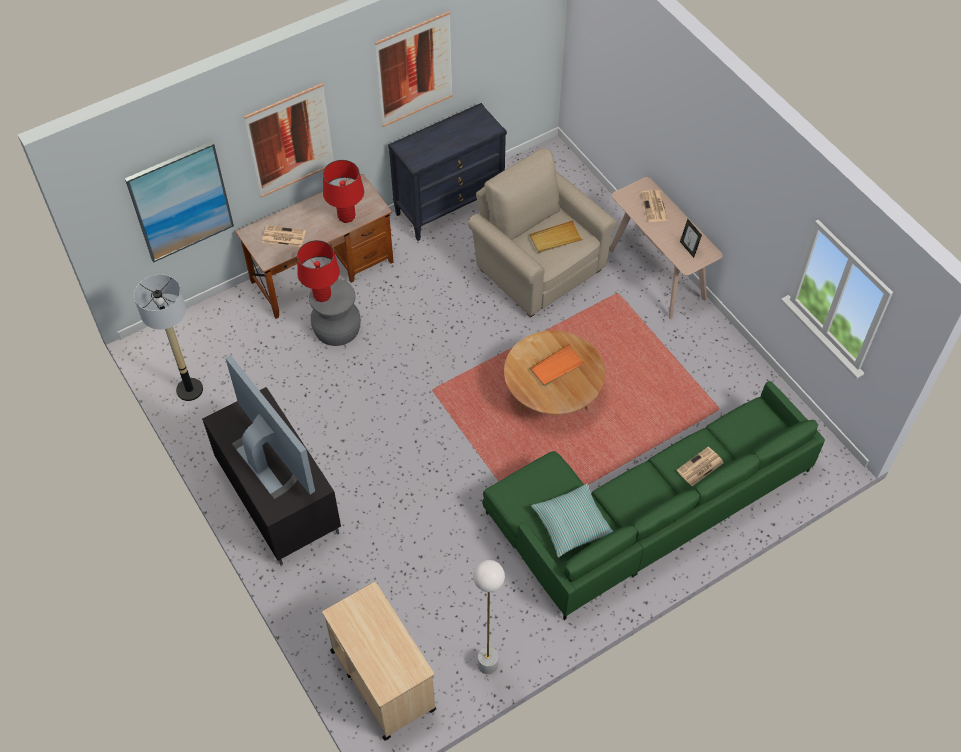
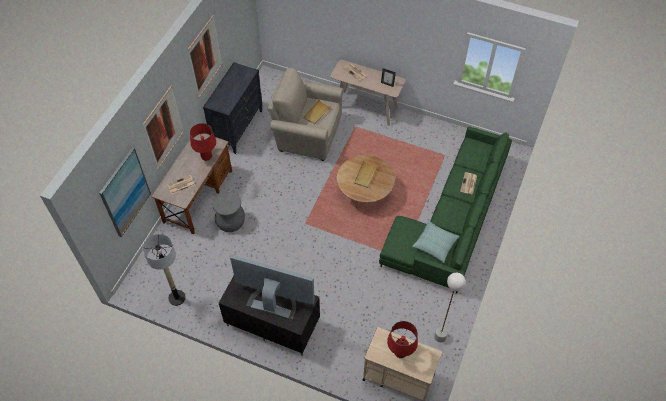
camera: 35 degrees left, 0 degrees up
red table lamp [297,240,340,302] -> red table lamp moved to [387,321,418,358]
orange tray [530,343,587,386] -> beige tray [354,160,378,188]

